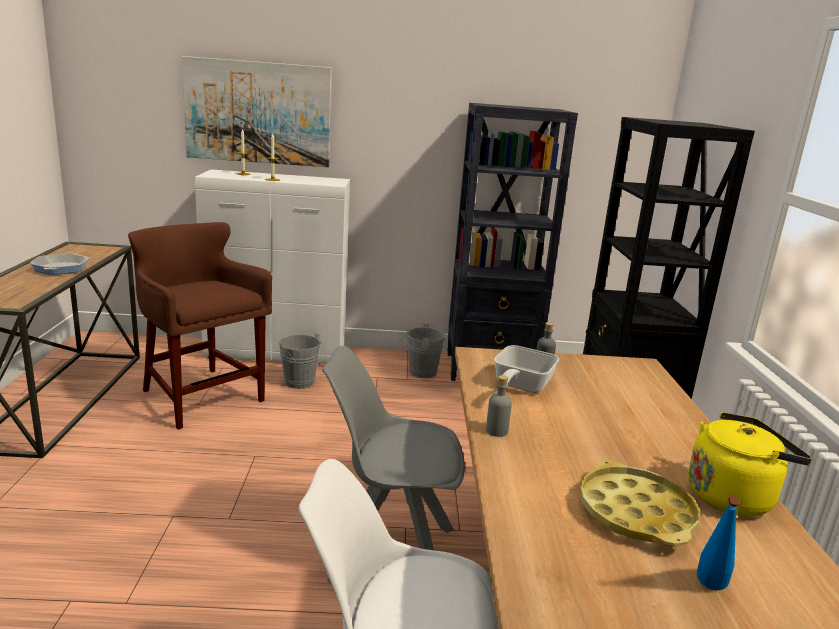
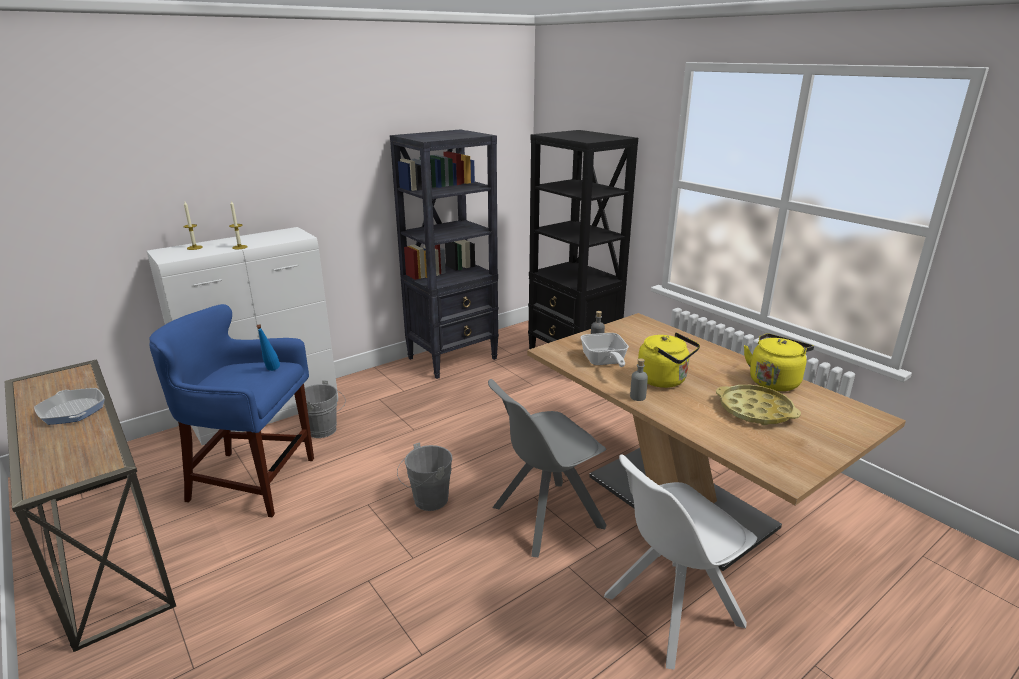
camera: 35 degrees left, 5 degrees up
brown stool [128,222,272,430] -> blue stool [149,304,314,517]
picture [182,56,332,167] -> none
grey bucket [399,323,445,378] -> grey bucket moved to [397,442,452,511]
blue bottle [697,496,740,590] -> blue bottle moved to [256,324,280,371]
none -> yellow kettle [637,333,700,388]

